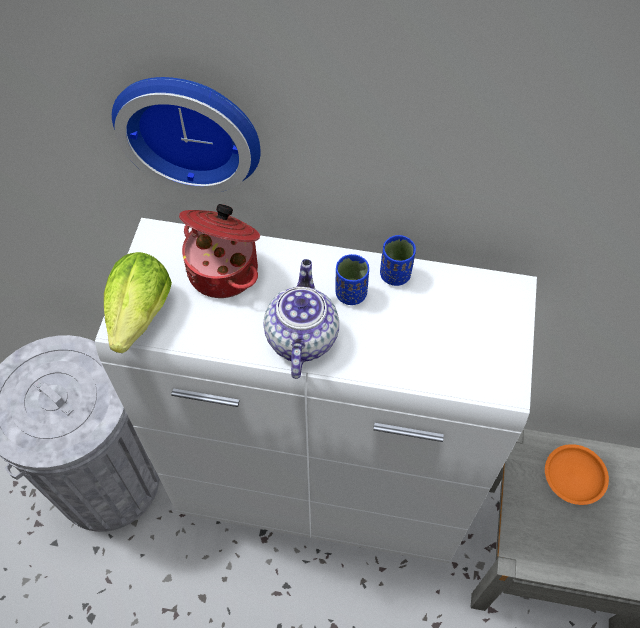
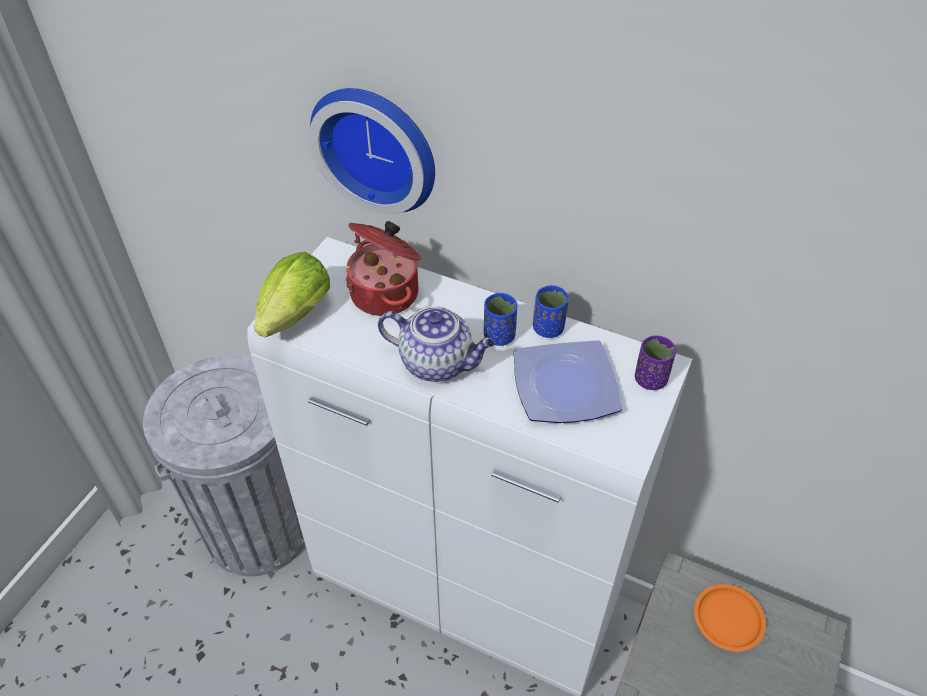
camera: 15 degrees right, 10 degrees down
teapot [264,259,339,379] -> teapot turned 90 degrees clockwise [378,306,495,382]
none -> plate [514,340,622,423]
none -> purple cup [635,335,676,390]

